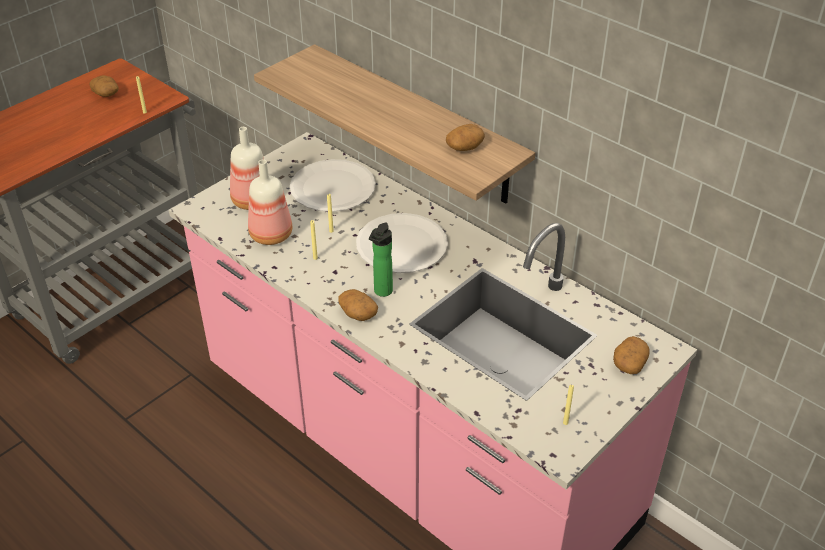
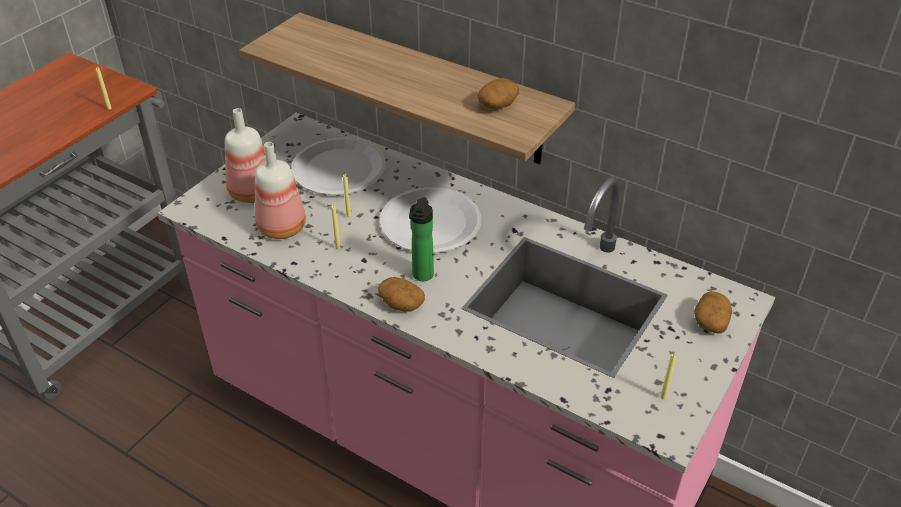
camera: 10 degrees left, 0 degrees up
potato [90,75,119,97] -> none

